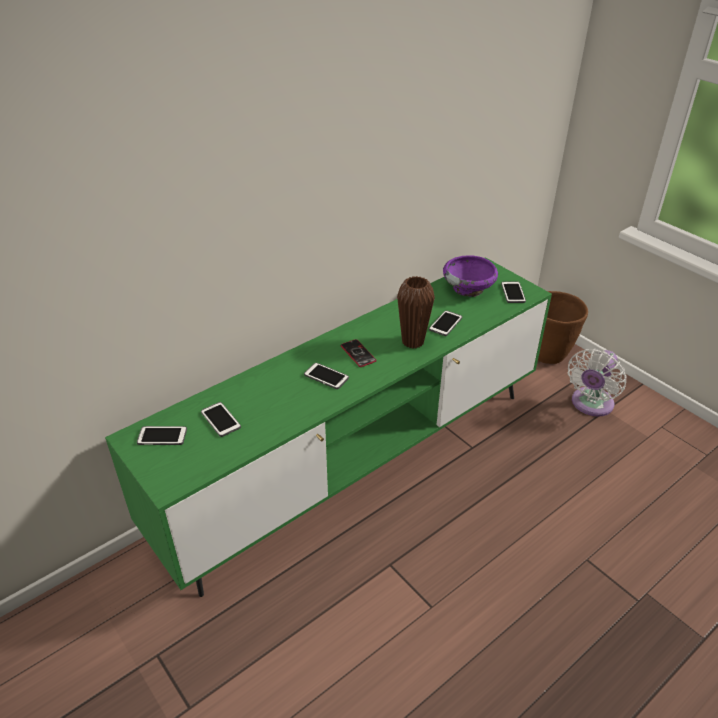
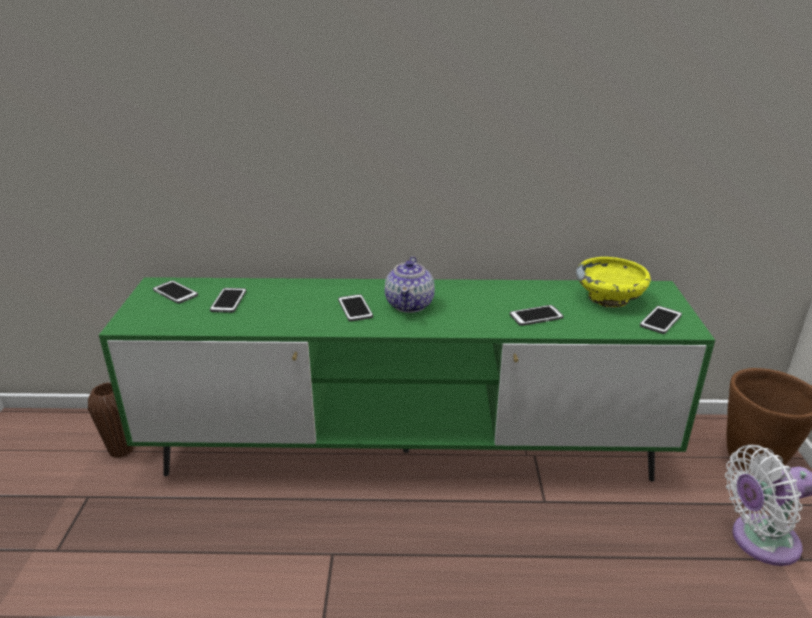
camera: 40 degrees right, 10 degrees down
phone [341,339,376,367] -> teapot [385,256,435,313]
brown vase [397,276,435,349] -> brown vase moved to [88,382,134,458]
purple bowl [443,256,498,297] -> yellow bowl [576,257,651,308]

